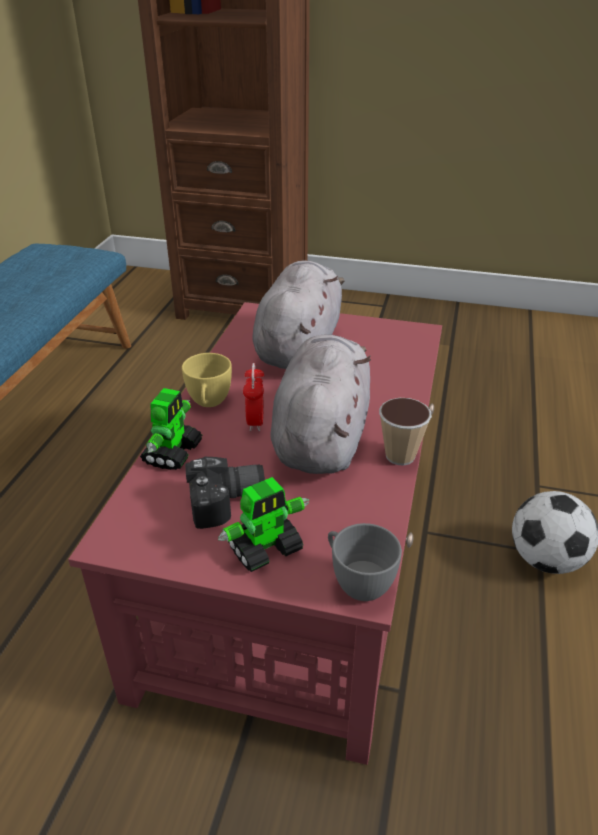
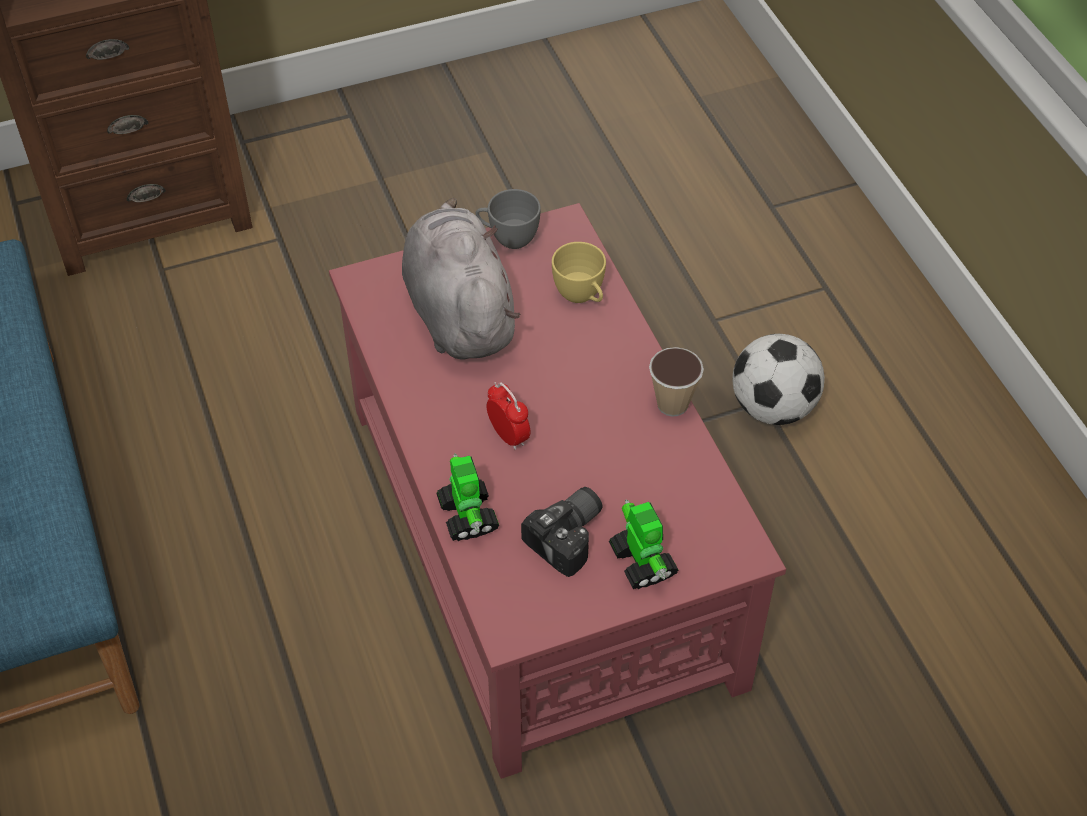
camera: 35 degrees left, 15 degrees up
yellow cup [182,353,232,407] -> yellow cup moved to [552,242,606,303]
toy robot [218,477,309,572] -> toy robot turned 45 degrees counterclockwise [609,499,679,589]
grey plush toy [270,334,371,474] -> none
grey cup [328,523,402,601] -> grey cup moved to [475,189,541,249]

